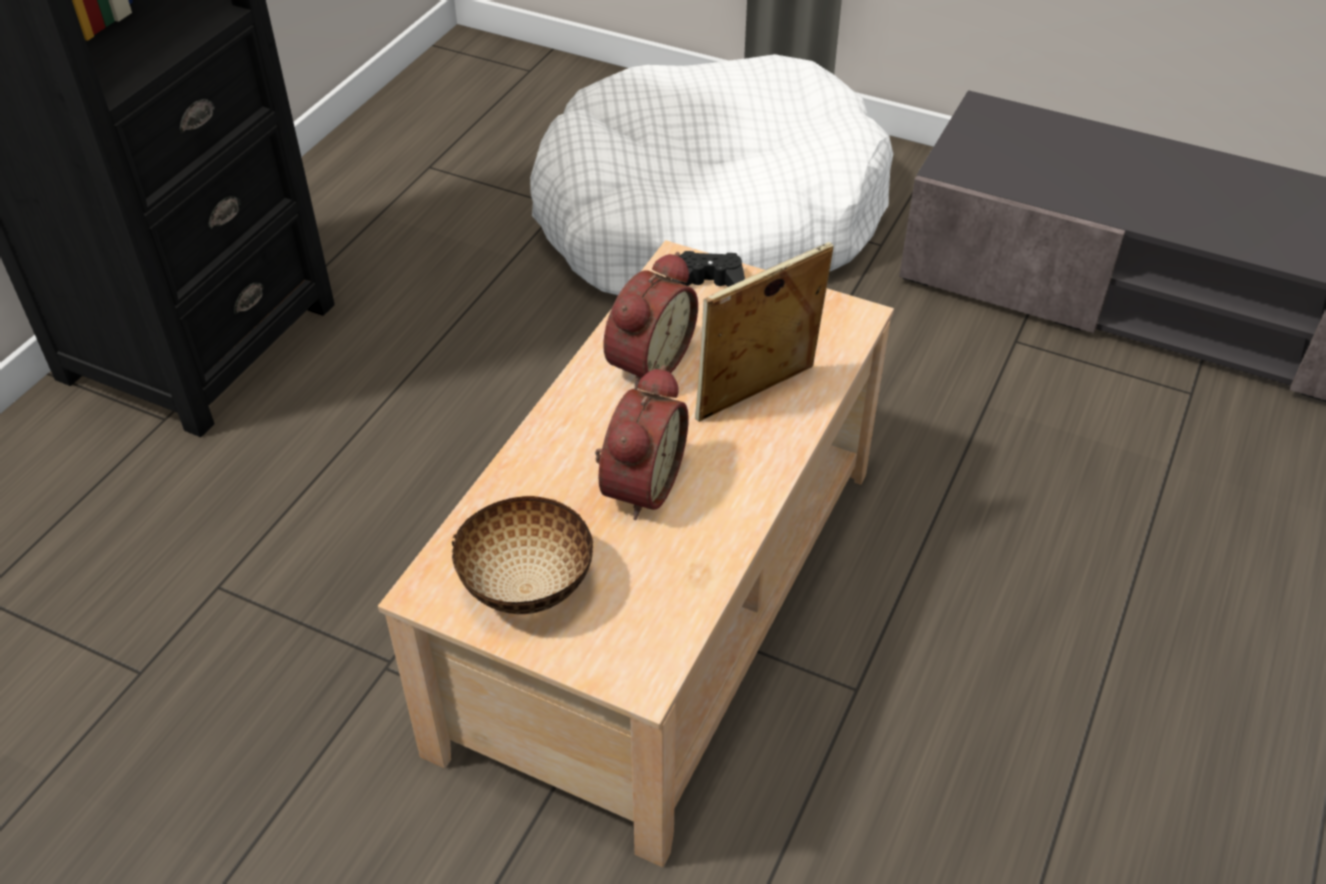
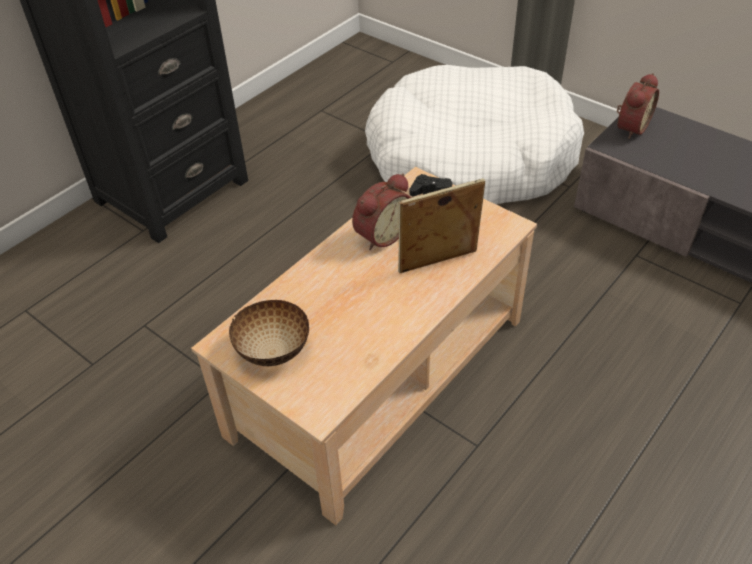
camera: 15 degrees right, 0 degrees up
alarm clock [595,365,689,520] -> alarm clock moved to [617,73,659,139]

